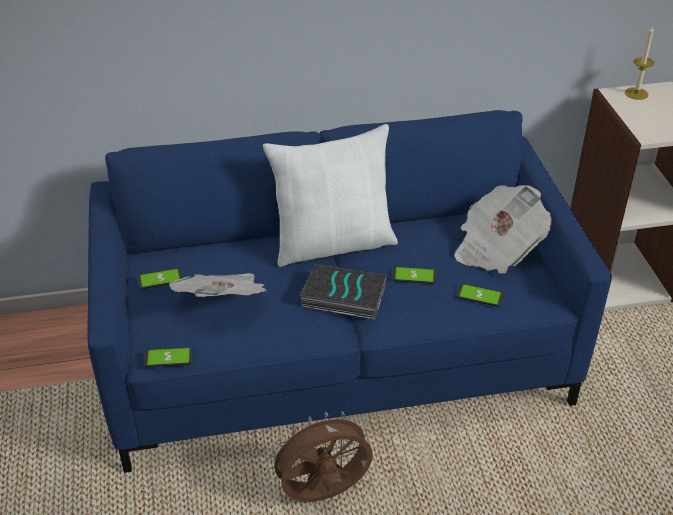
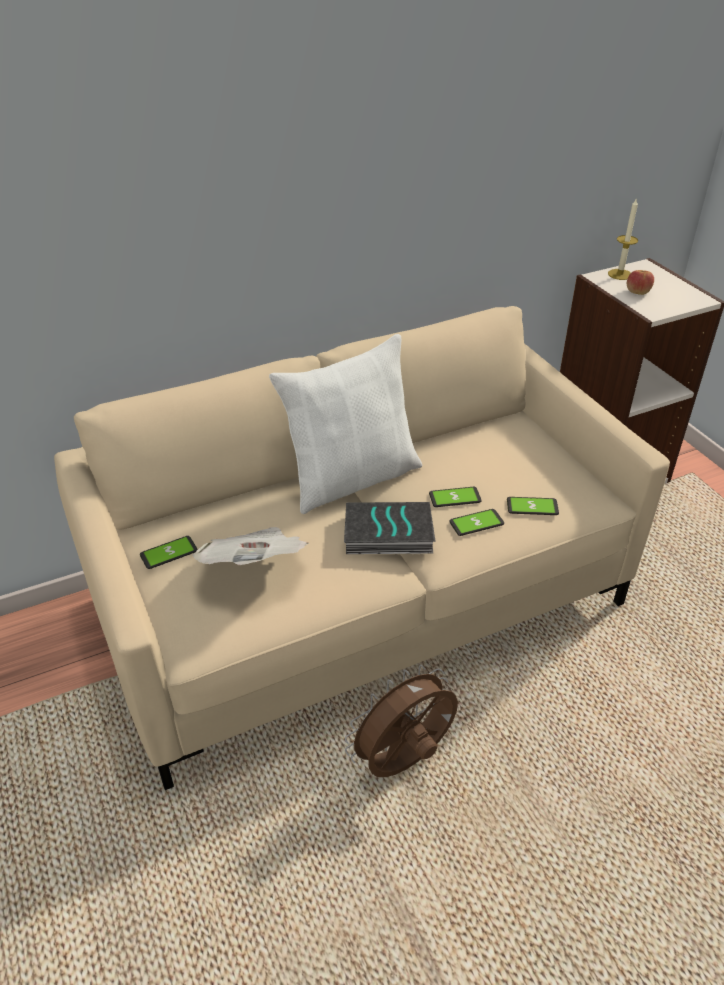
camera: 15 degrees left, 0 degrees up
blue sofa [88,110,612,473] -> beige sofa [54,306,670,790]
phone [144,347,194,367] -> phone moved to [449,509,504,536]
newspaper [454,185,551,274] -> none
none -> apple [627,270,654,295]

